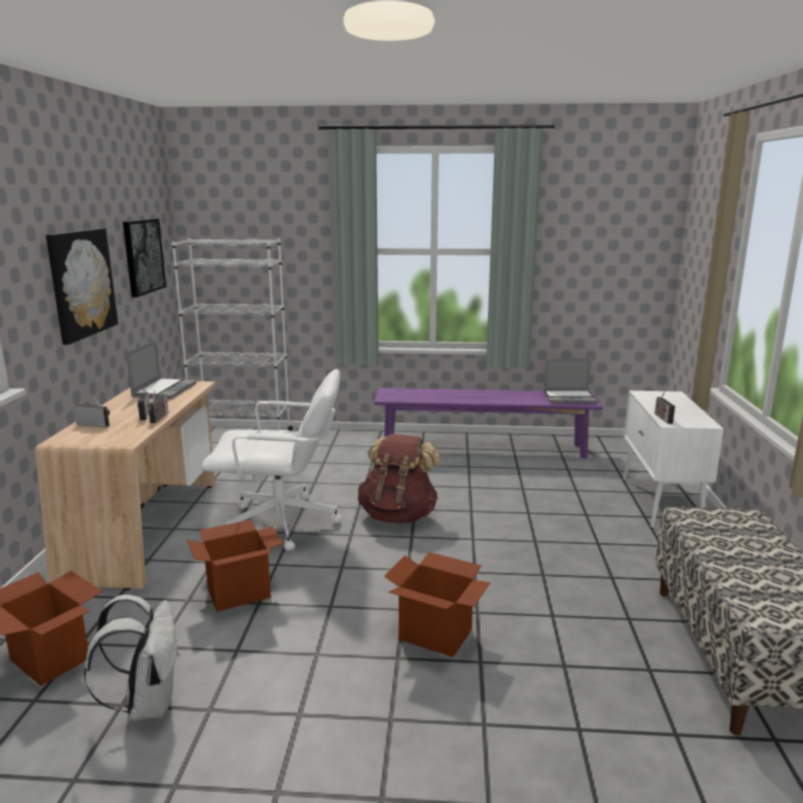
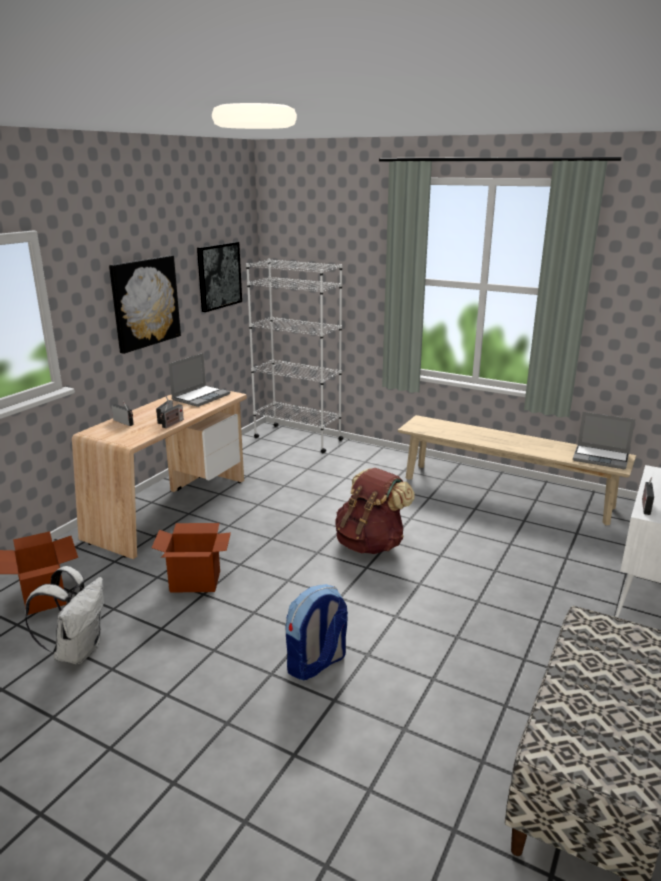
camera: 25 degrees right, 5 degrees up
white office chair [202,369,342,551] -> none
purple bench [374,388,603,459] -> beige bench [398,415,636,525]
cardboard box [384,552,491,657] -> backpack [285,584,348,680]

